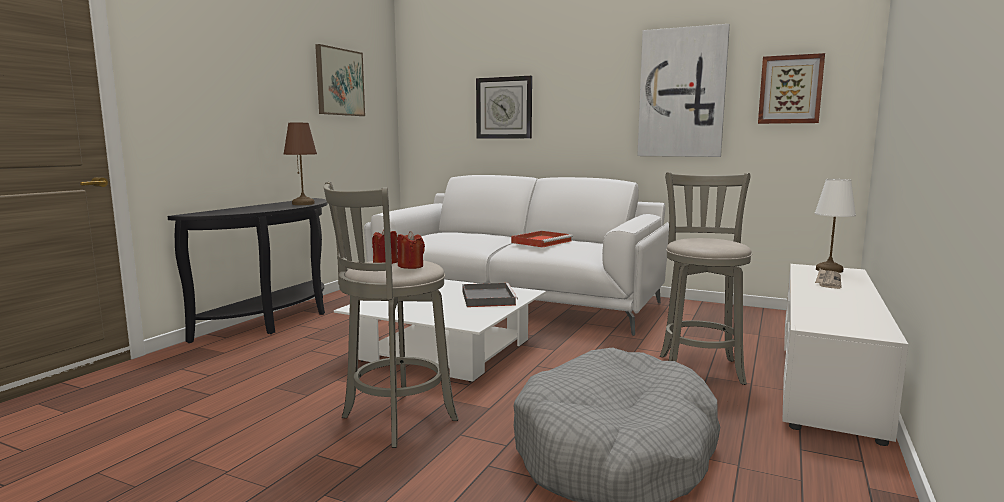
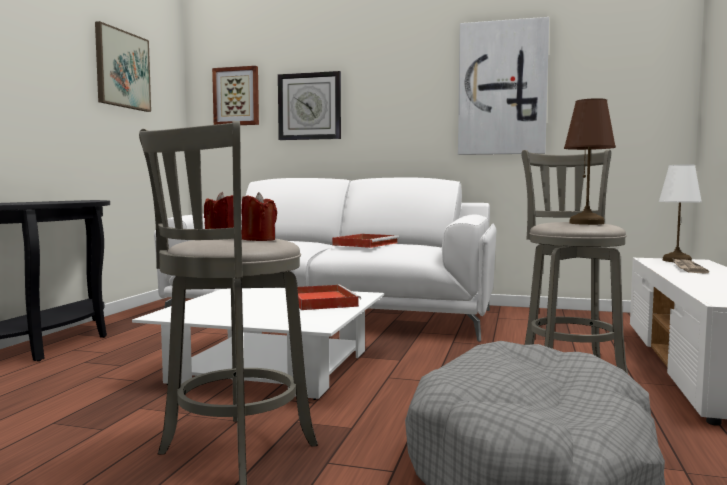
camera: 10 degrees left, 5 degrees down
brown table lamp [283,123,317,205] -> brown table lamp moved to [564,98,616,225]
grey tray [462,283,518,307] -> red tray [297,285,361,310]
picture [758,53,825,124] -> picture moved to [212,66,259,125]

